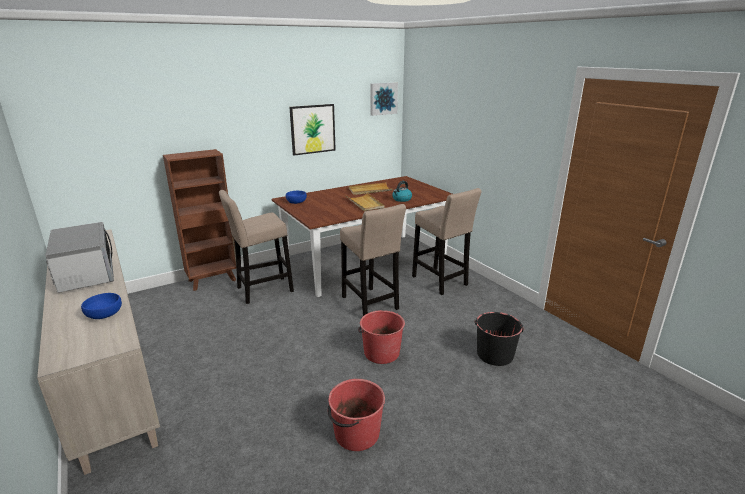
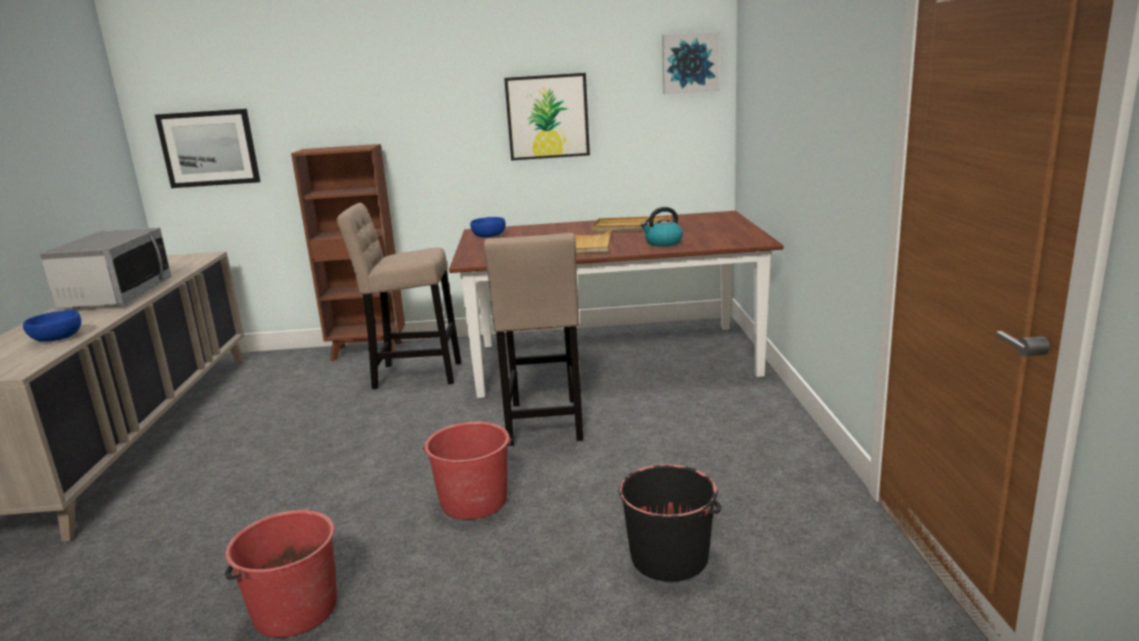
camera: 30 degrees right, 5 degrees down
beige stool [412,188,482,295] -> none
none -> picture [155,109,261,188]

